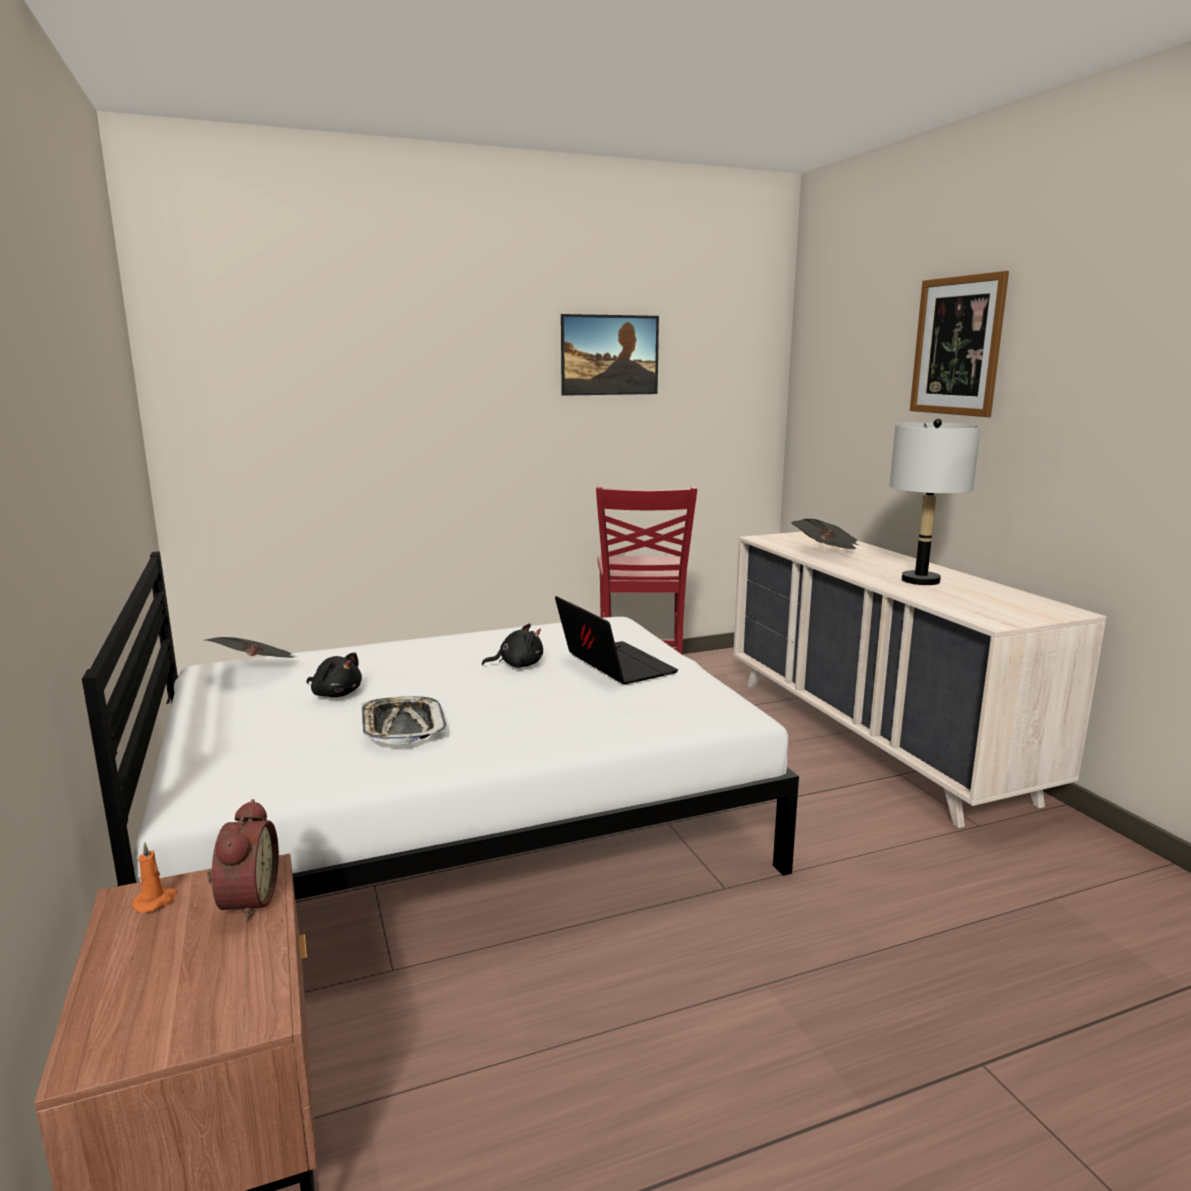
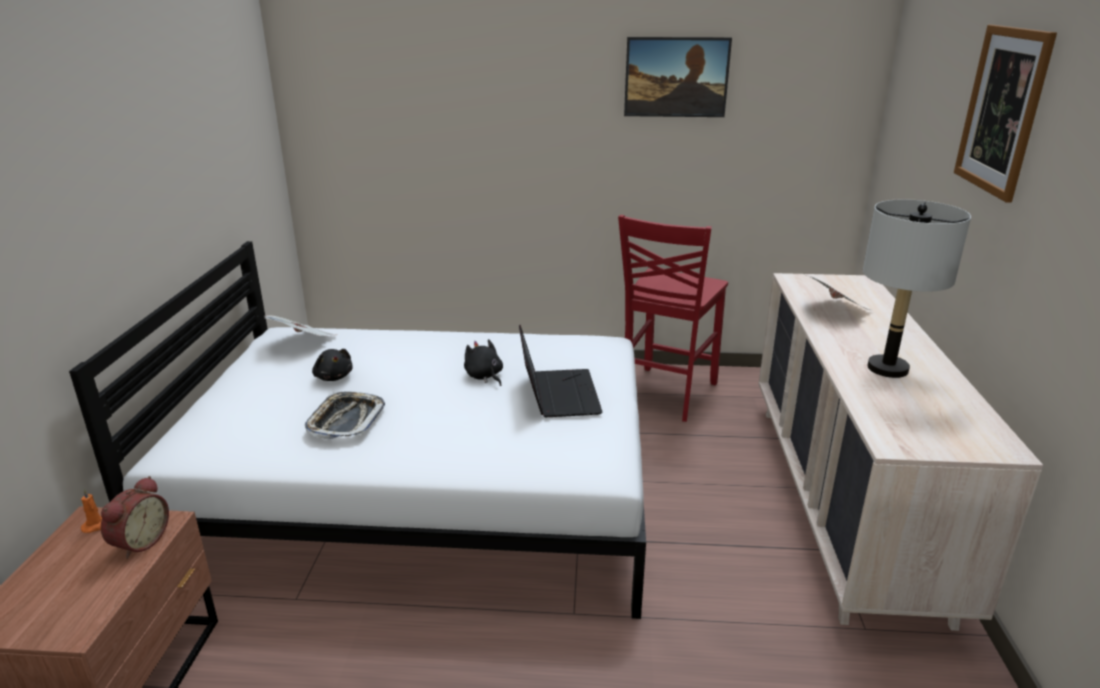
camera: 25 degrees right, 10 degrees up
black plush toy [482,624,543,668] -> black plush toy turned 135 degrees counterclockwise [464,339,503,386]

